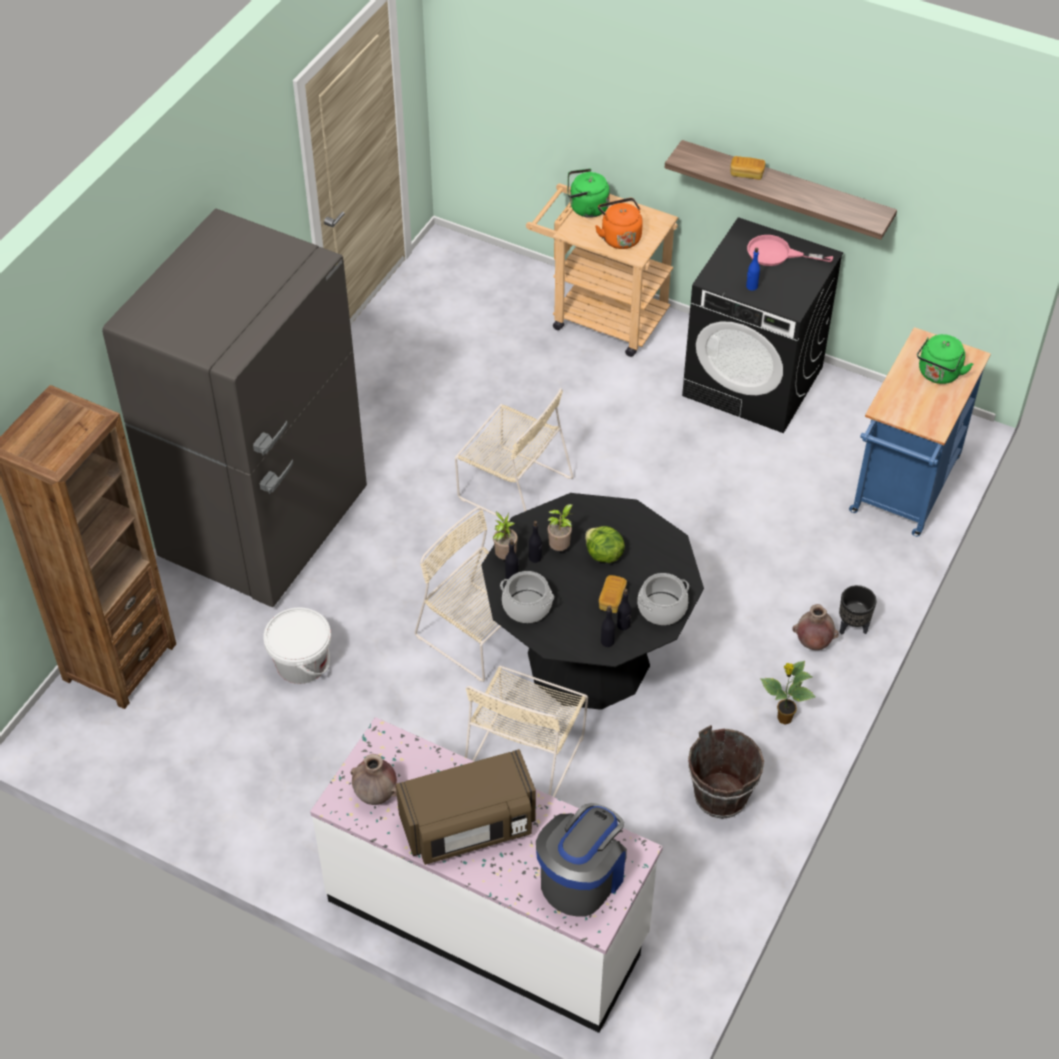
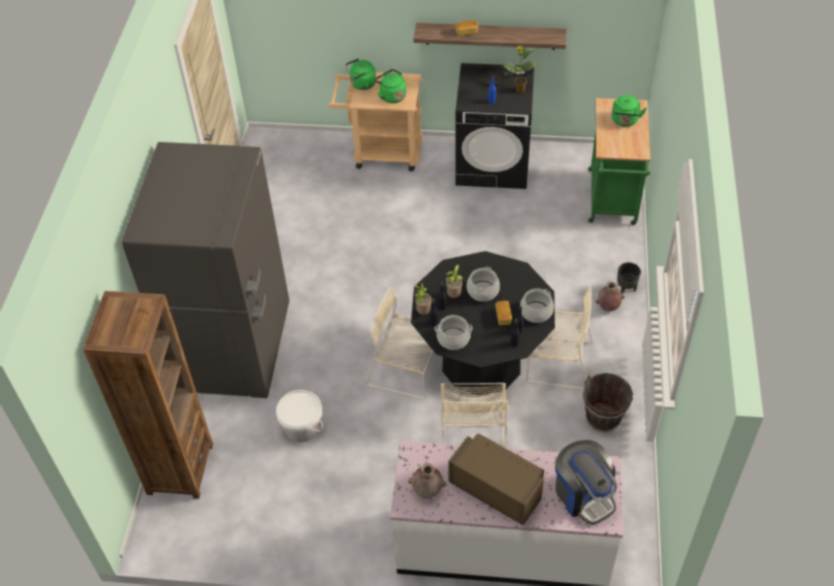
camera: 20 degrees left, 0 degrees up
brown microwave [396,749,536,865] -> brown microwave turned 105 degrees counterclockwise [448,434,544,525]
beige chair [455,388,573,522] -> beige chair moved to [526,286,593,390]
coffee machine [536,803,627,917] -> coffee machine turned 135 degrees clockwise [555,440,617,525]
lettuce [585,526,625,563] -> cooking pot [467,267,500,302]
orange kettle [595,198,643,249] -> green kettle [374,69,406,103]
pink frying pan [747,235,833,266] -> black frying pan [477,67,531,87]
potted plant [760,661,816,725] -> potted plant moved to [503,46,538,93]
blue cart [849,327,991,537] -> green cart [588,98,651,225]

